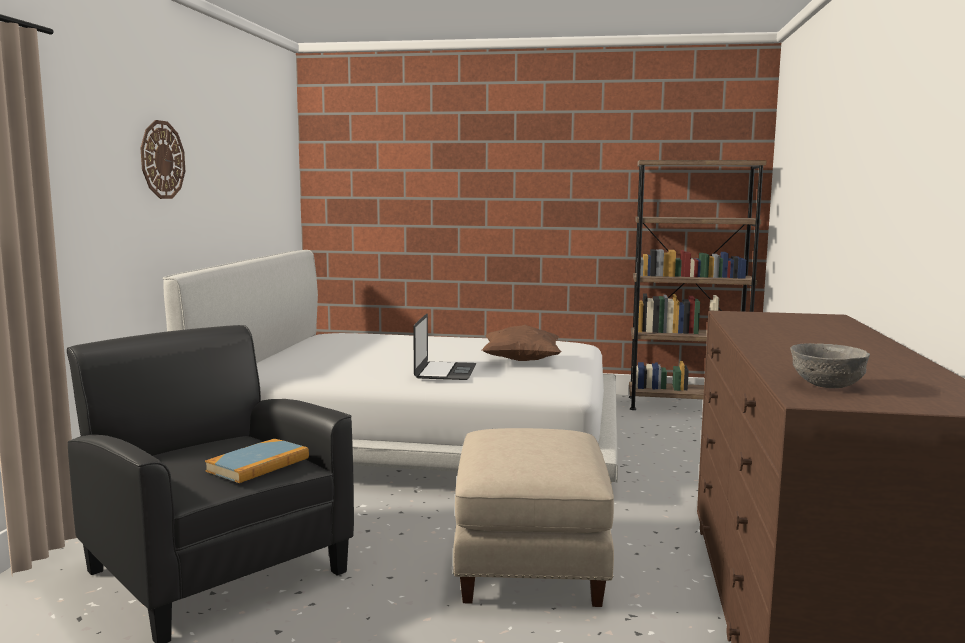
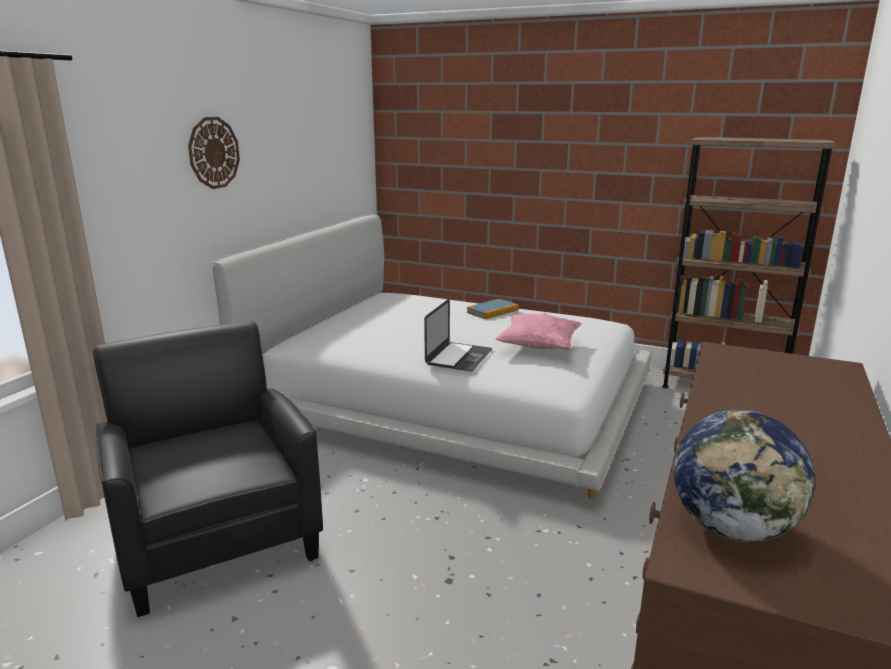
camera: 15 degrees right, 10 degrees up
book [205,439,309,483] -> book moved to [467,299,519,319]
beige ottoman [453,428,614,607] -> none
brown pillow [482,325,562,361] -> pink pillow [495,313,582,350]
grey bowl [790,343,870,388] -> globe [674,410,815,542]

